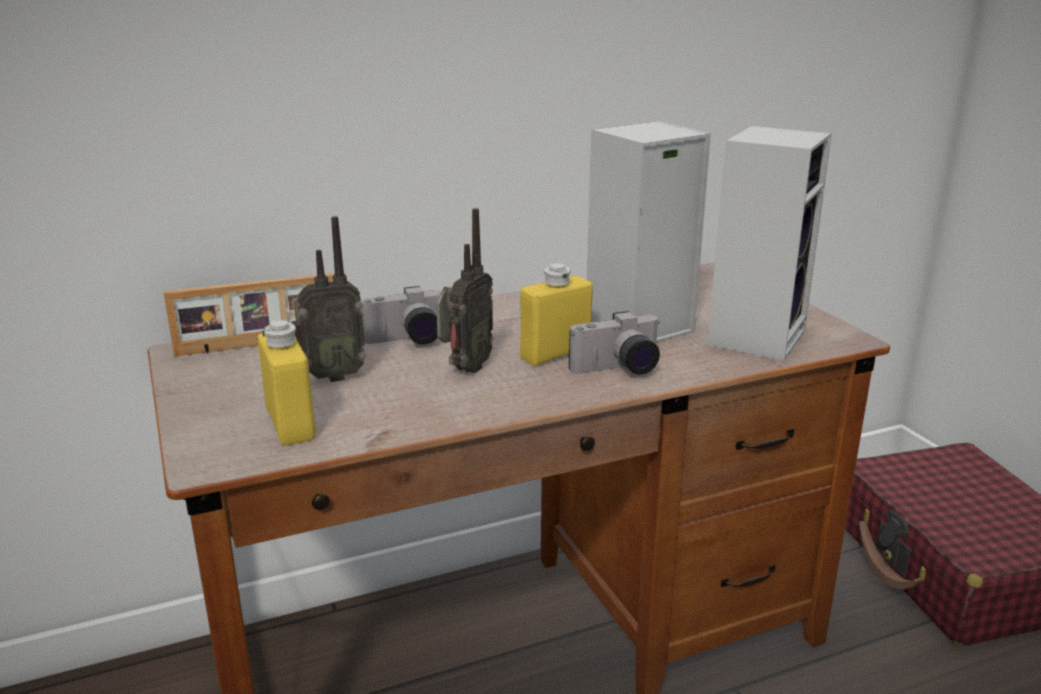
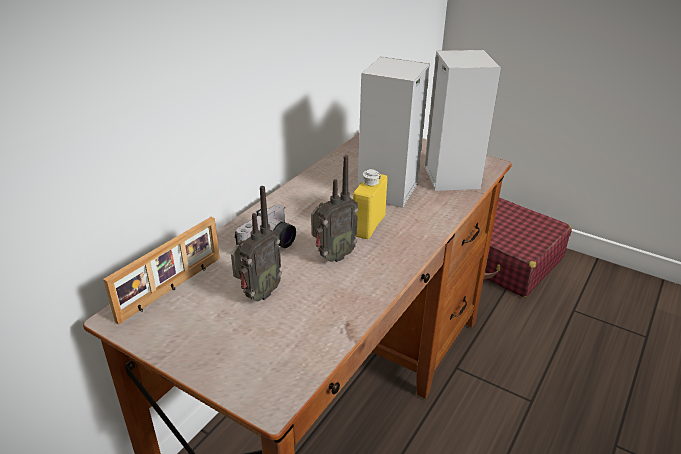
camera: 35 degrees left, 10 degrees up
yellow bottle [258,320,316,445] -> none
radio [436,208,493,373] -> radio turned 60 degrees clockwise [311,155,358,262]
camera [569,311,660,375] -> none

